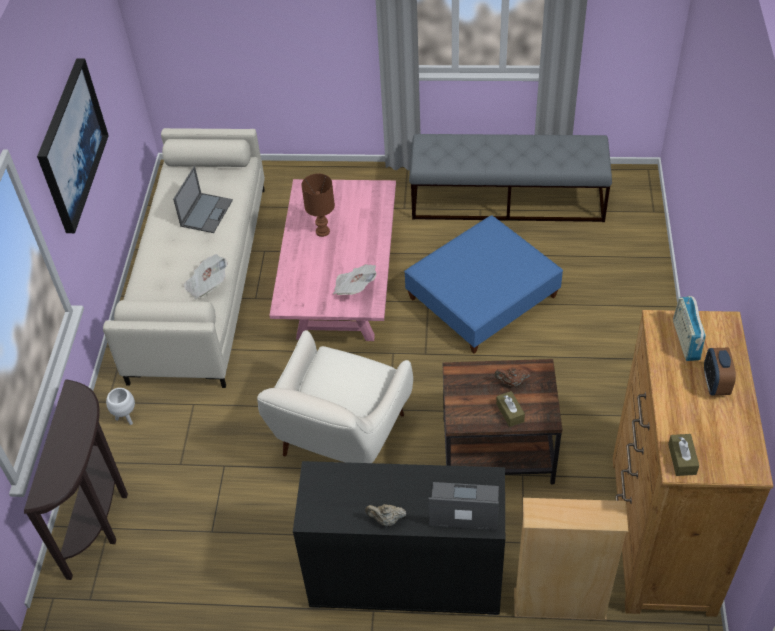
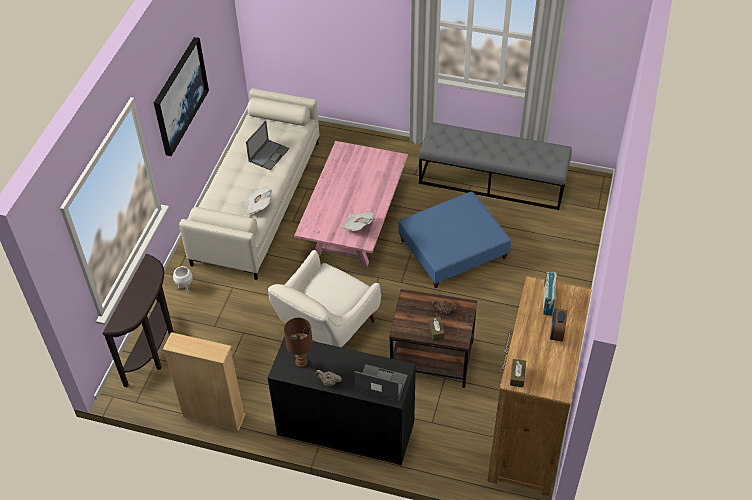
camera: 10 degrees right, 0 degrees up
brown table lamp [301,174,335,237] -> brown table lamp moved to [284,318,313,367]
beige bookcase [514,498,628,621] -> beige bookcase moved to [163,332,246,431]

